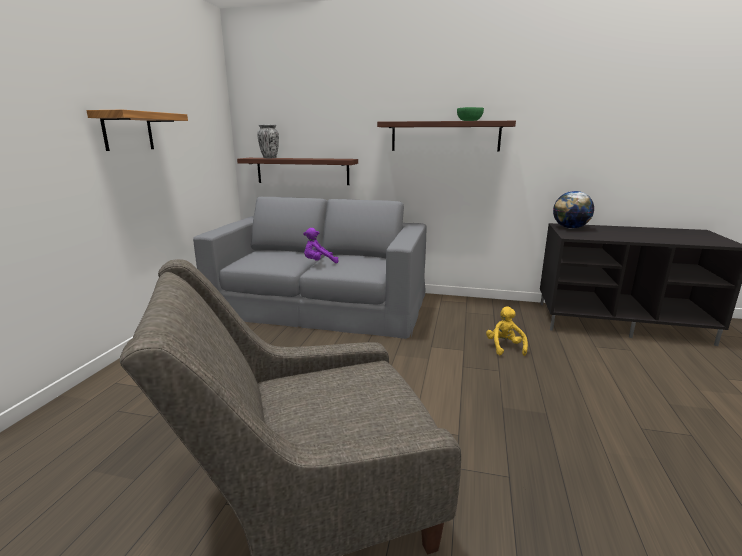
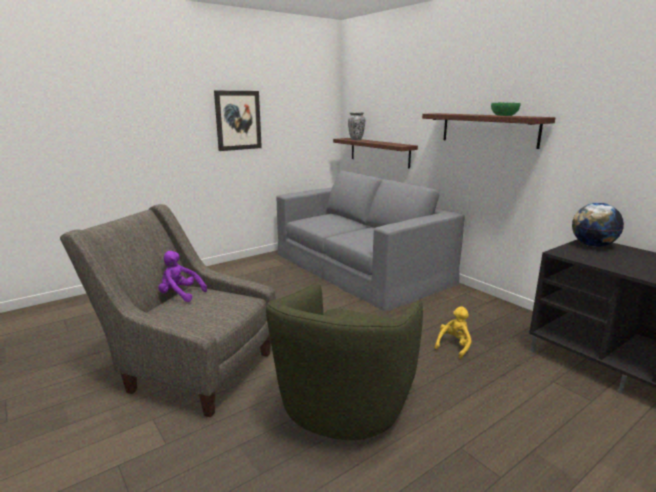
camera: 40 degrees right, 0 degrees up
shelf [86,110,188,151] -> picture [214,91,262,151]
purple plush toy [303,228,339,263] -> purple plush toy moved to [159,251,207,302]
none -> green armchair [266,283,423,440]

